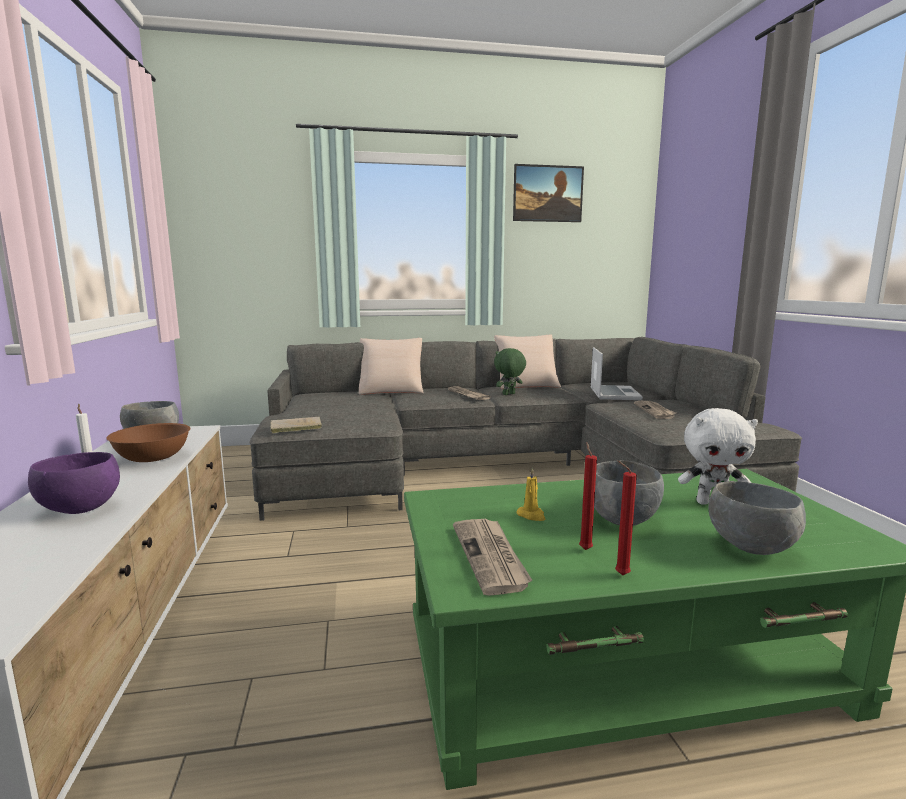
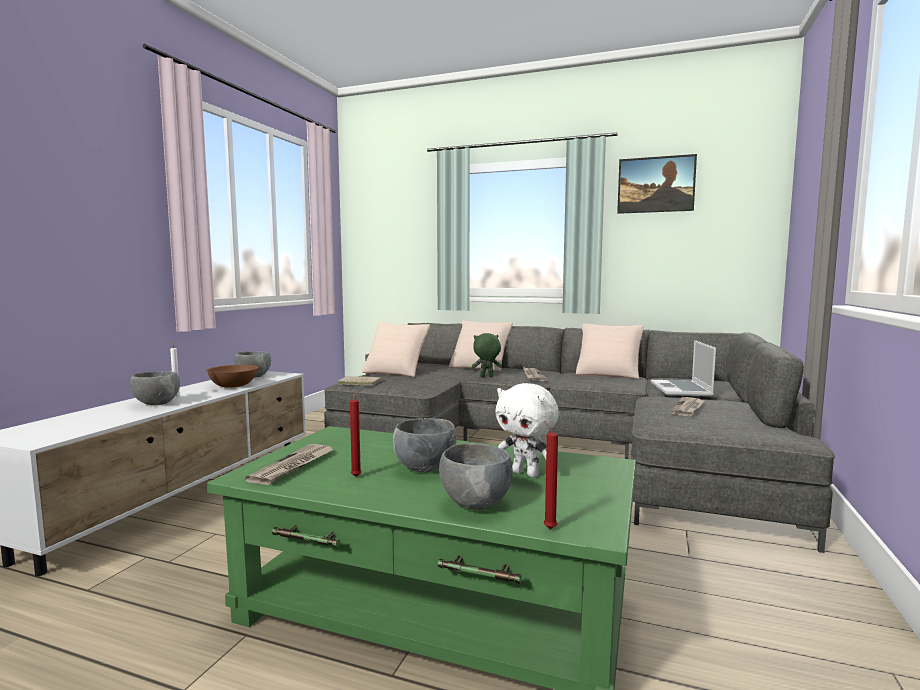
camera: 30 degrees right, 5 degrees down
purple bowl [28,452,120,514] -> grey bowl [130,371,180,405]
green plush toy [494,348,526,395] -> green plush toy moved to [472,333,502,377]
yellow candle [516,467,545,521] -> none
laptop [590,347,643,400] -> laptop turned 150 degrees clockwise [651,340,716,396]
red candle [615,460,637,575] -> red candle moved to [544,421,558,529]
none -> beige pillow [362,322,430,377]

